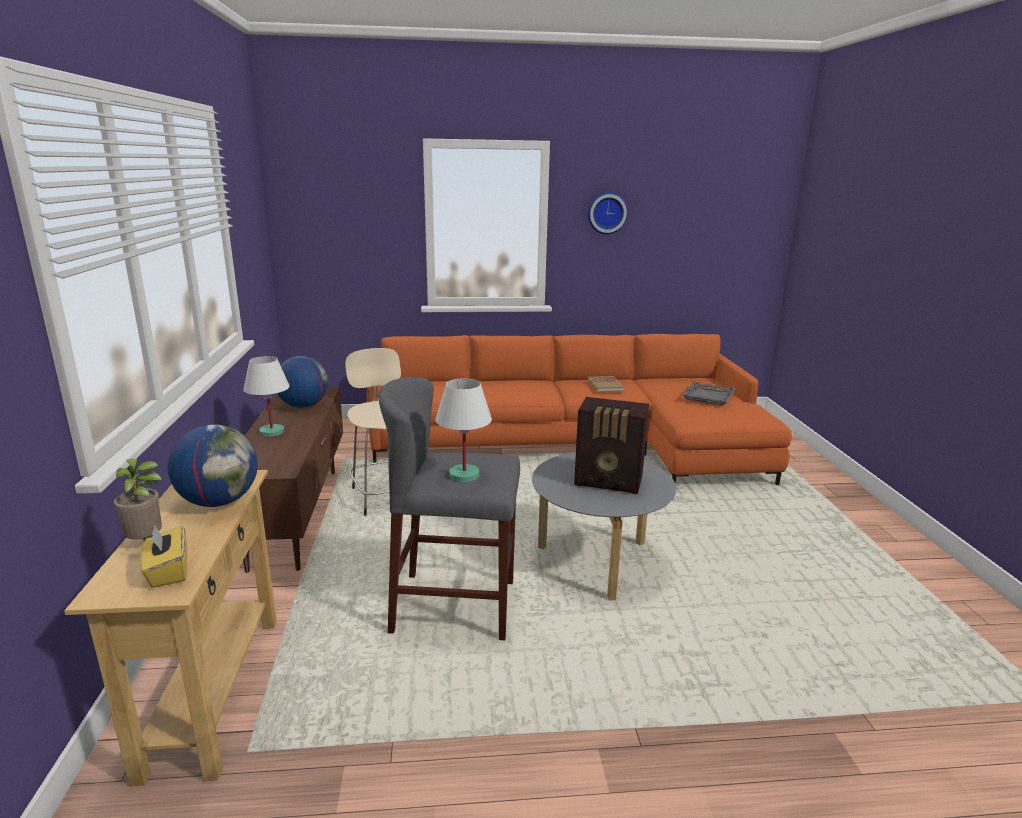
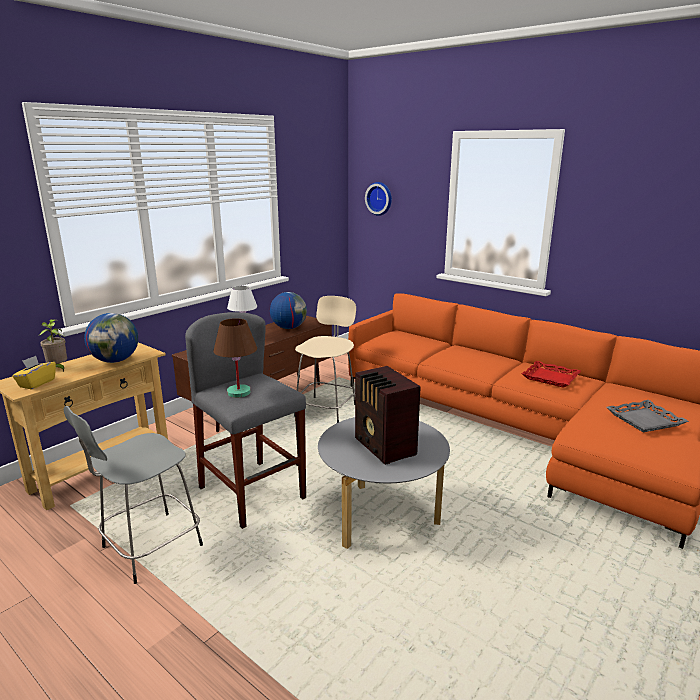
camera: 45 degrees right, 0 degrees up
white table lamp [435,378,492,482] -> brown table lamp [213,318,257,398]
wall clock [588,192,628,234] -> wall clock moved to [365,182,392,216]
book [588,376,624,392] -> red tray [522,361,581,388]
none -> grey stool [63,406,203,584]

